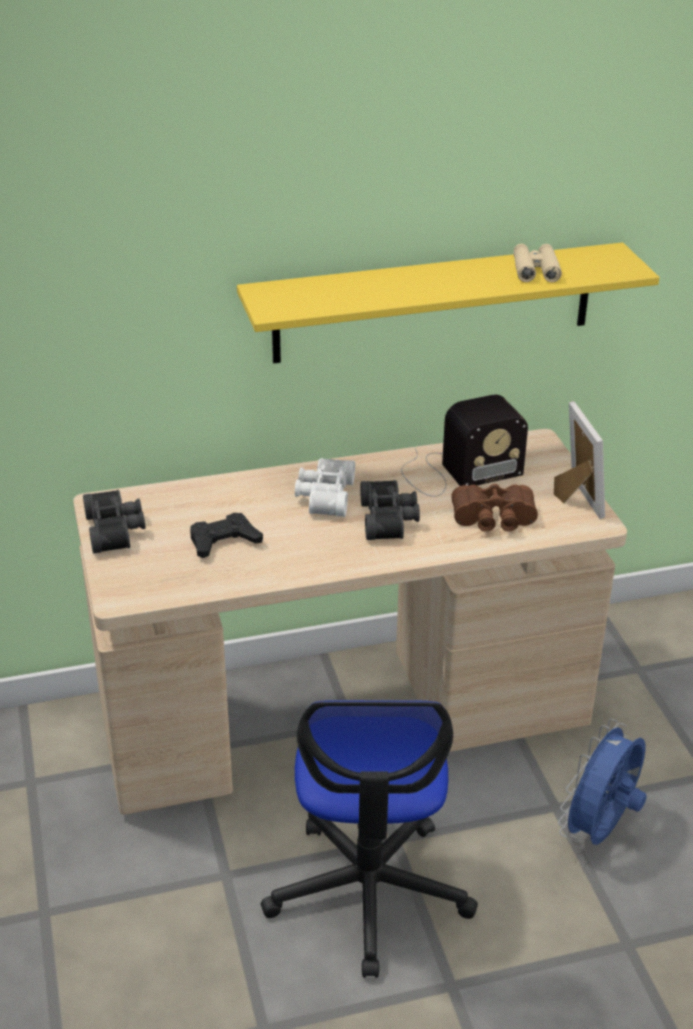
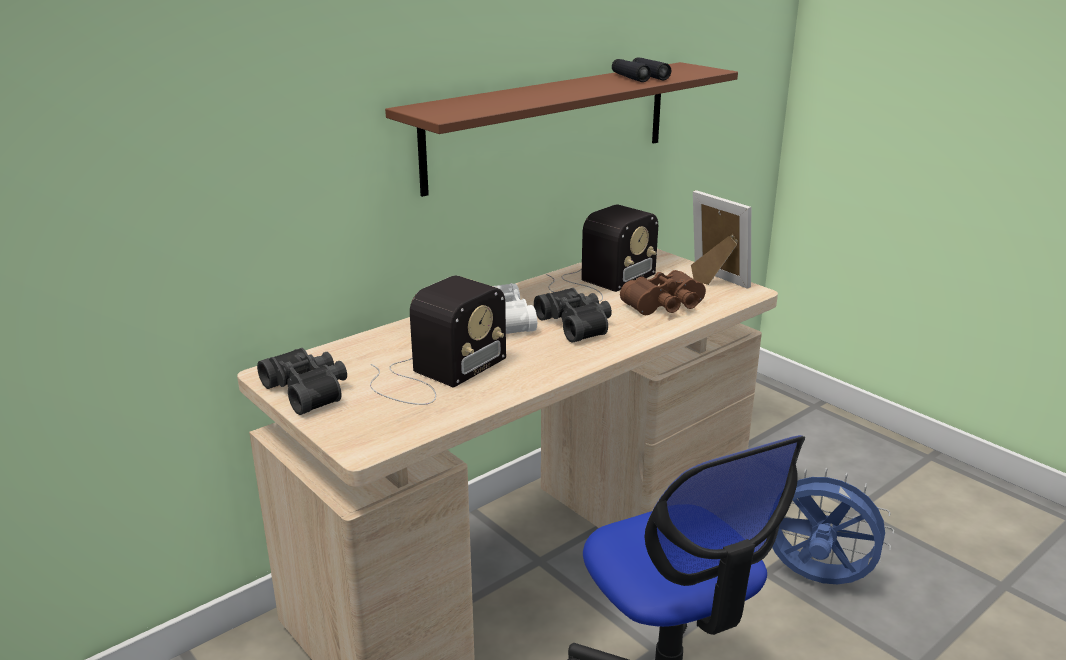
camera: 25 degrees left, 10 degrees down
black game controller [190,513,263,558] -> radio [370,275,506,405]
yellow shelf [237,242,660,364] -> brown shelf [385,62,738,197]
beige binoculars [514,244,562,282] -> black binoculars [612,57,671,82]
blue fan [558,719,647,845] -> blue fan turned 105 degrees clockwise [772,468,894,584]

